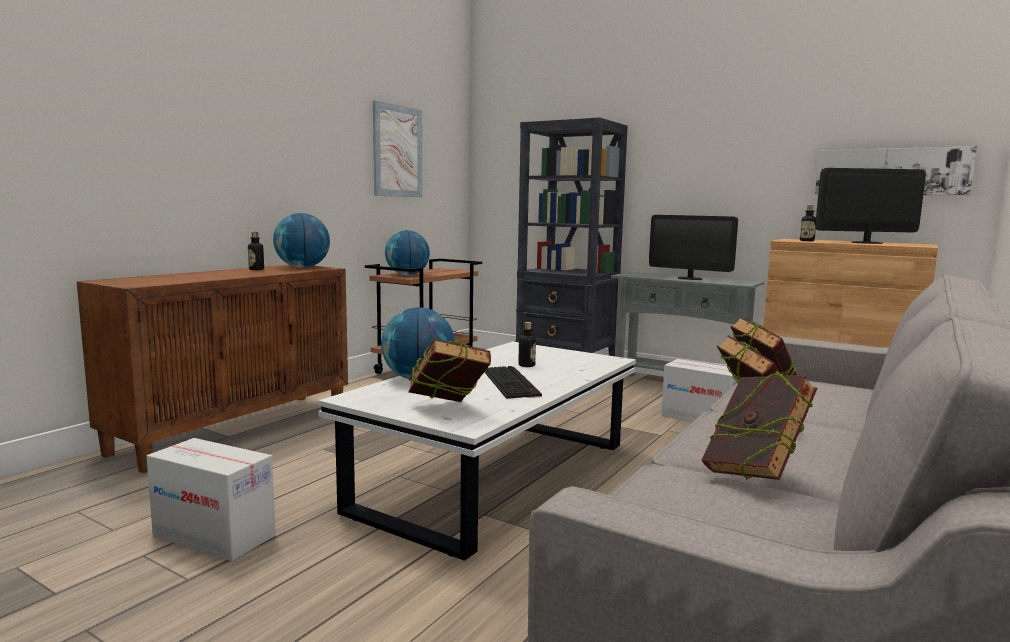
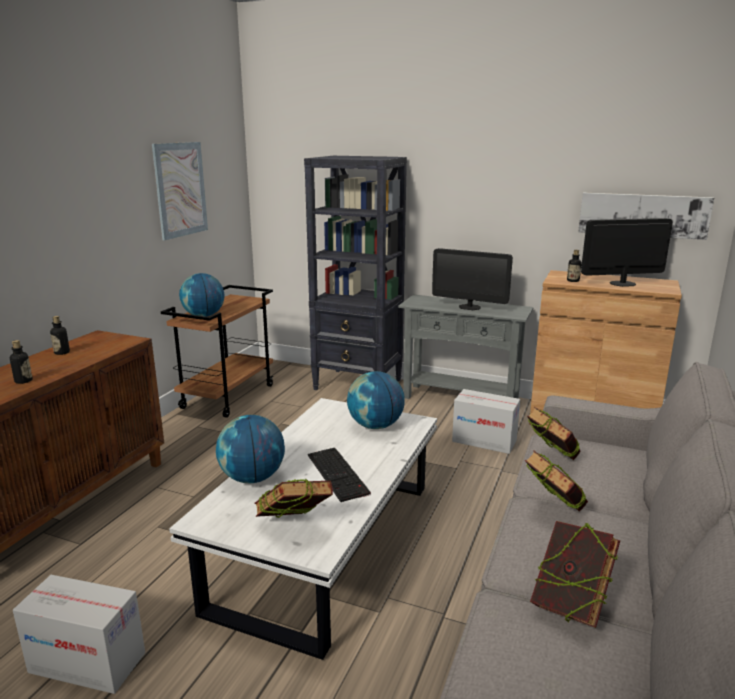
camera: 10 degrees left, 10 degrees up
globe [273,213,330,268] -> globe moved to [347,371,405,429]
bottle [518,322,536,367] -> bottle moved to [10,340,33,384]

